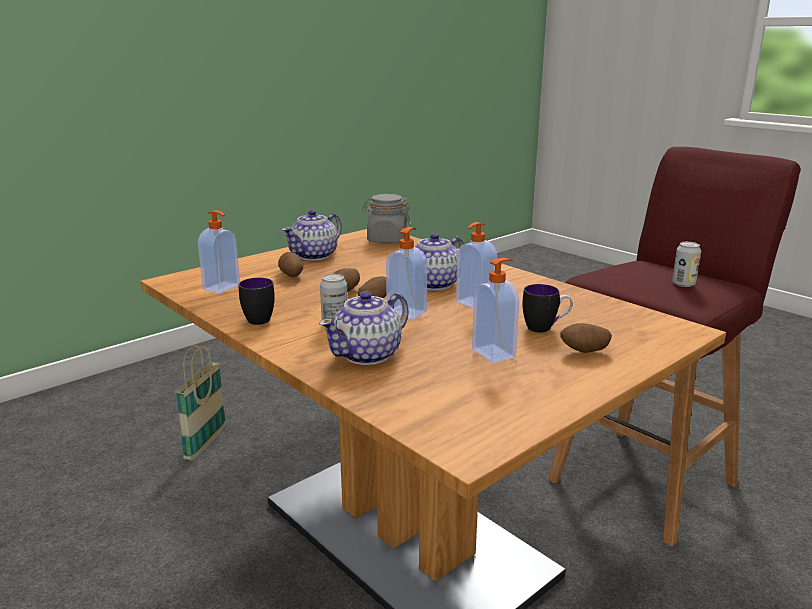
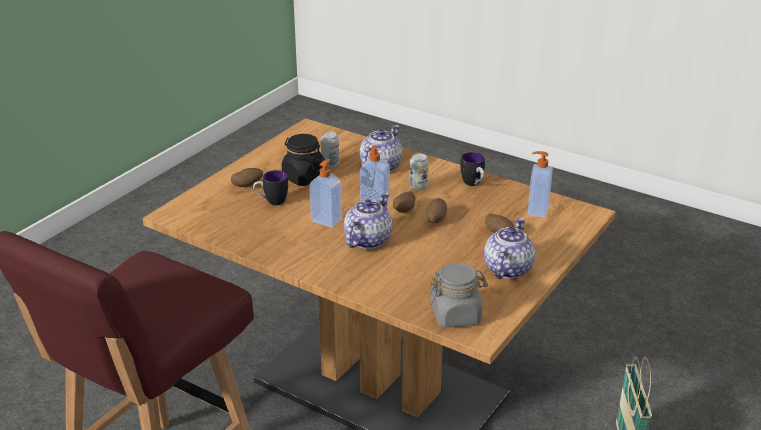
camera: 165 degrees right, 10 degrees up
soap dispenser [472,258,519,363] -> black jar [282,134,325,186]
can [672,242,701,287] -> can moved to [321,132,339,168]

